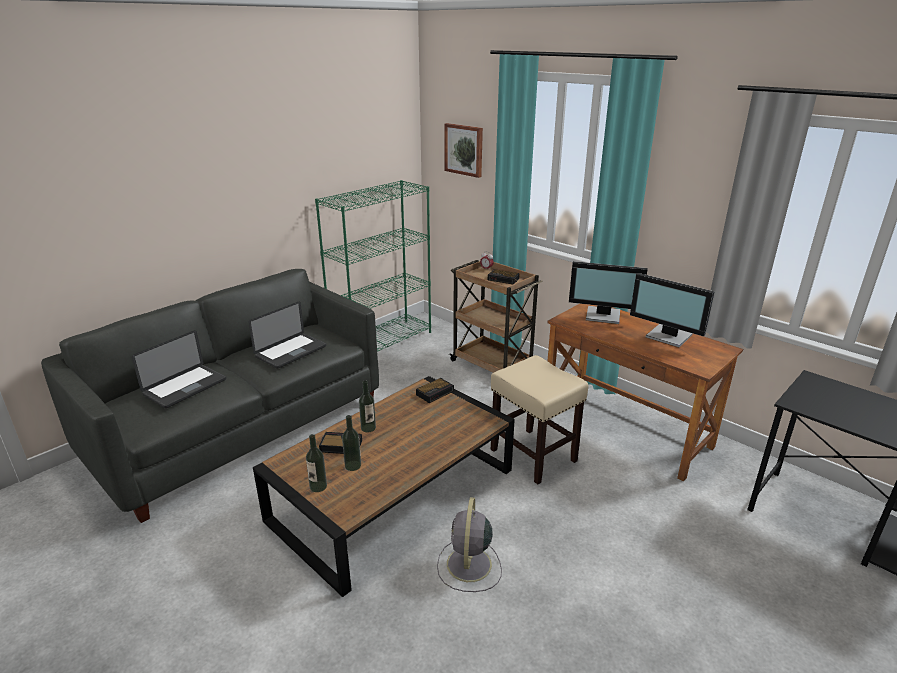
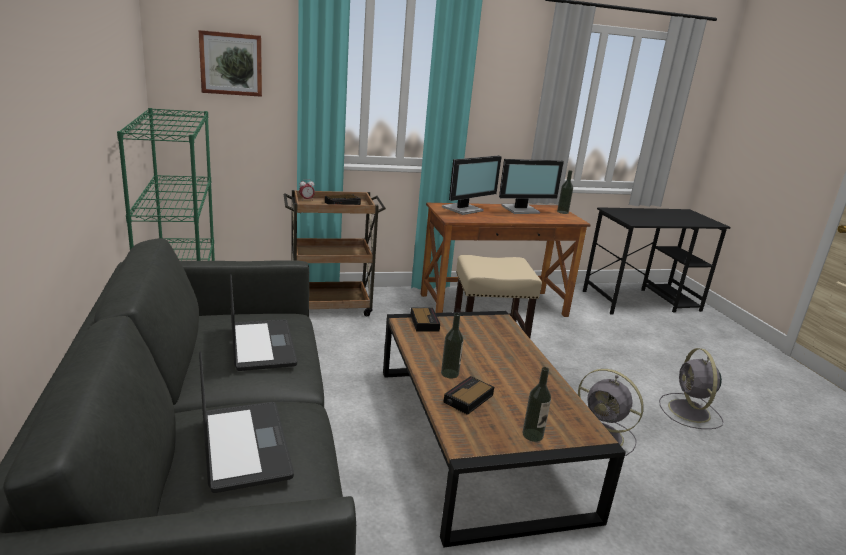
camera: 60 degrees left, 5 degrees down
bottle [342,415,361,471] -> bottle moved to [557,170,573,214]
none -> grey fan [659,348,724,429]

